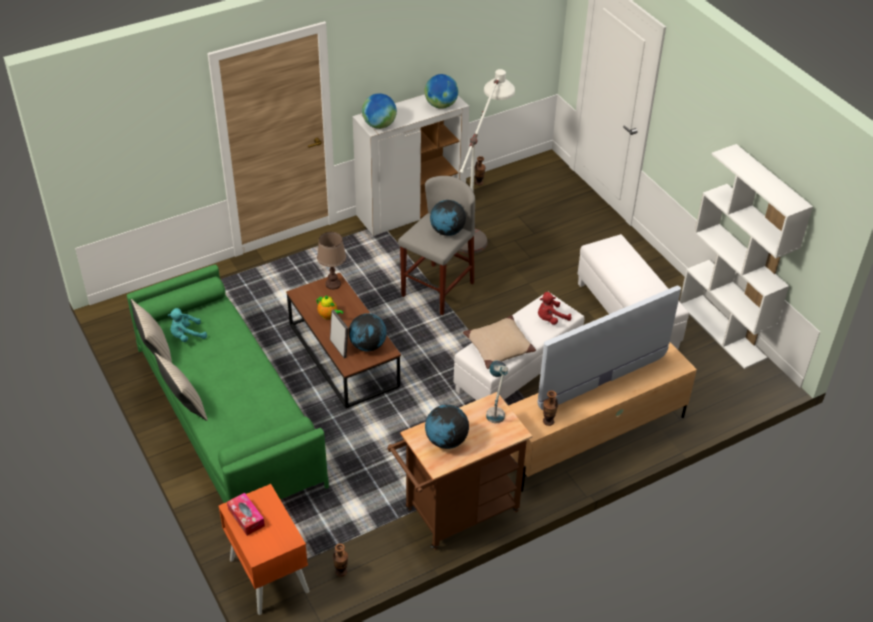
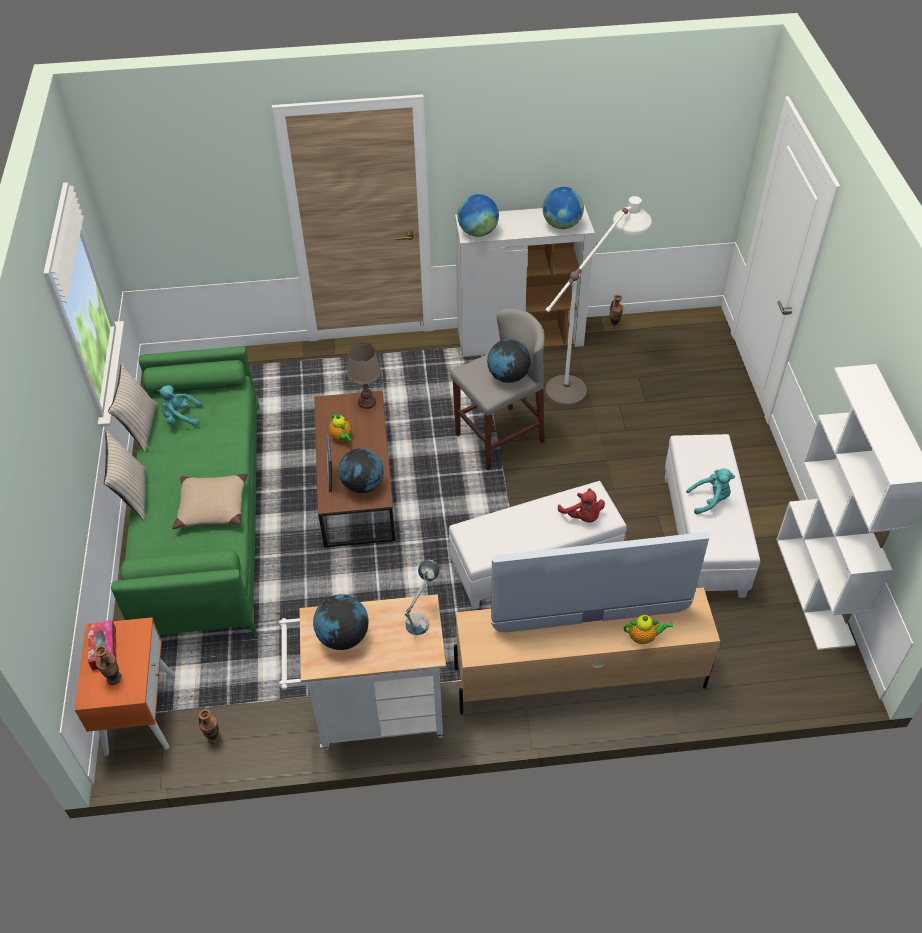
camera: 25 degrees right, 5 degrees up
brown cart [387,392,532,550] -> white cart [279,594,446,750]
beige pillow [463,315,536,369] -> beige pillow moved to [172,473,248,529]
red plush toy [538,292,571,325] -> red plush toy turned 120 degrees counterclockwise [558,488,605,522]
vase [543,391,558,426] -> vase moved to [94,645,122,685]
none -> teapot [624,614,673,644]
none -> turquoise plush toy [686,468,735,515]

